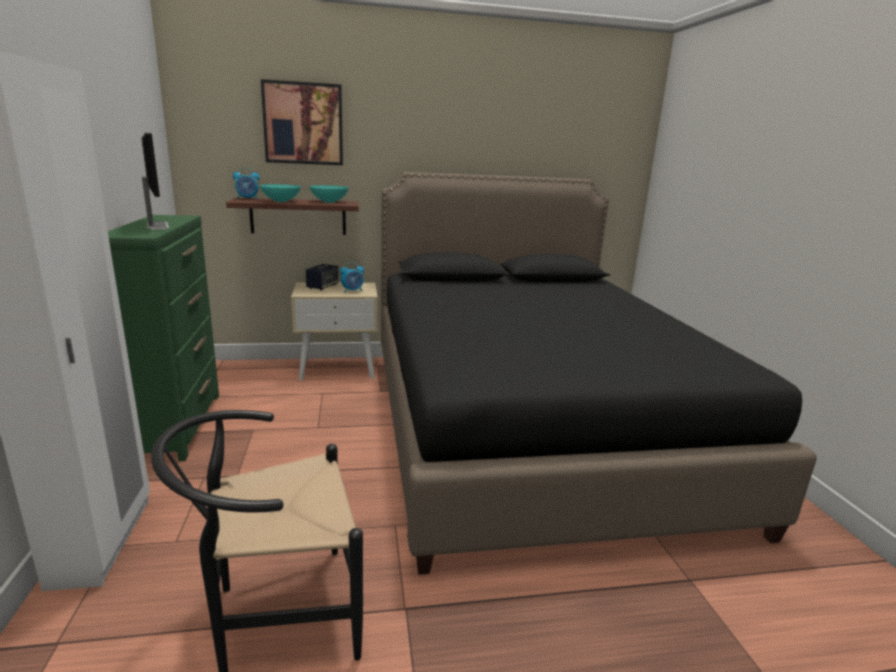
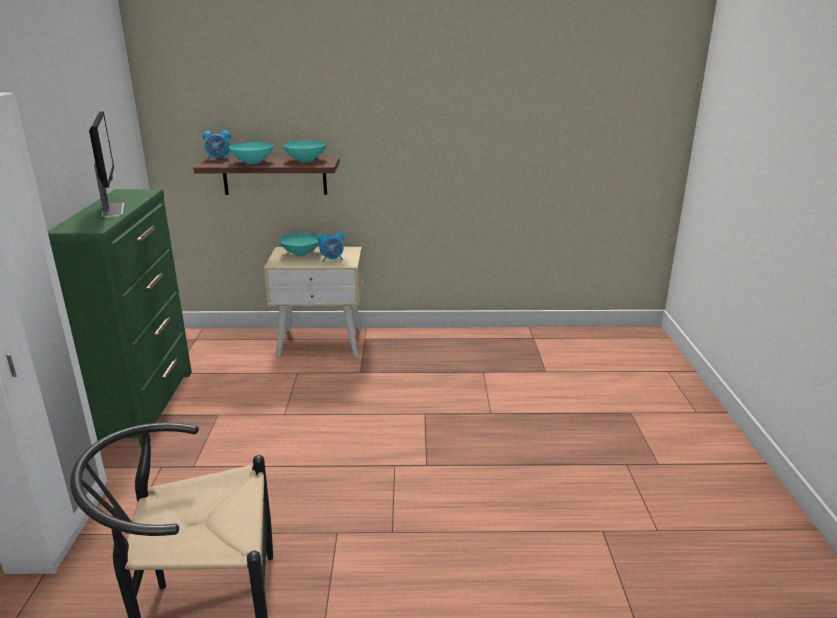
camera: 10 degrees right, 5 degrees up
picture [261,79,343,165] -> none
speaker [306,264,338,290] -> turquoise bowl [279,233,319,256]
black bed [381,172,817,575] -> none

